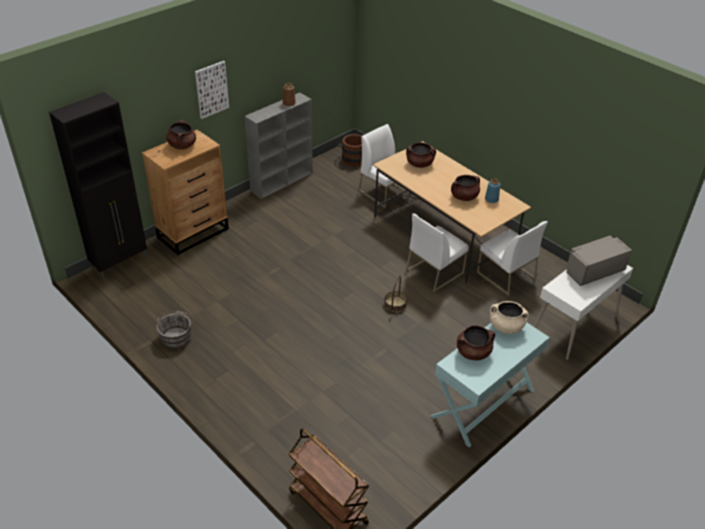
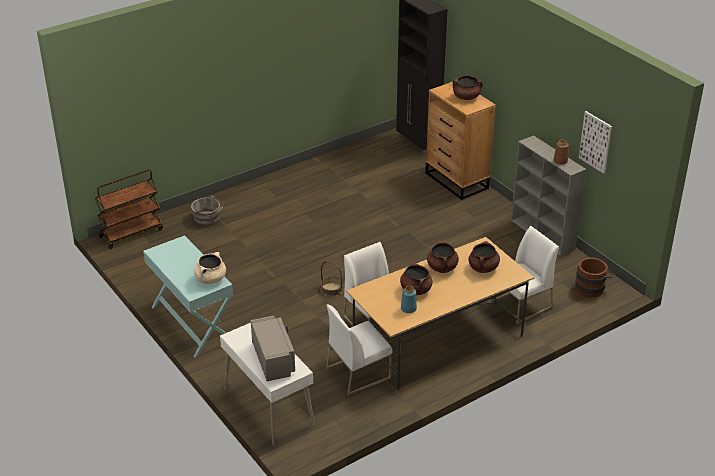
camera: 100 degrees right, 5 degrees down
grey bucket [156,311,194,349] -> grey bucket moved to [191,196,224,226]
picture [195,61,229,119] -> picture moved to [579,111,612,174]
brown cooking pot [457,325,495,360] -> brown cooking pot moved to [427,241,459,273]

